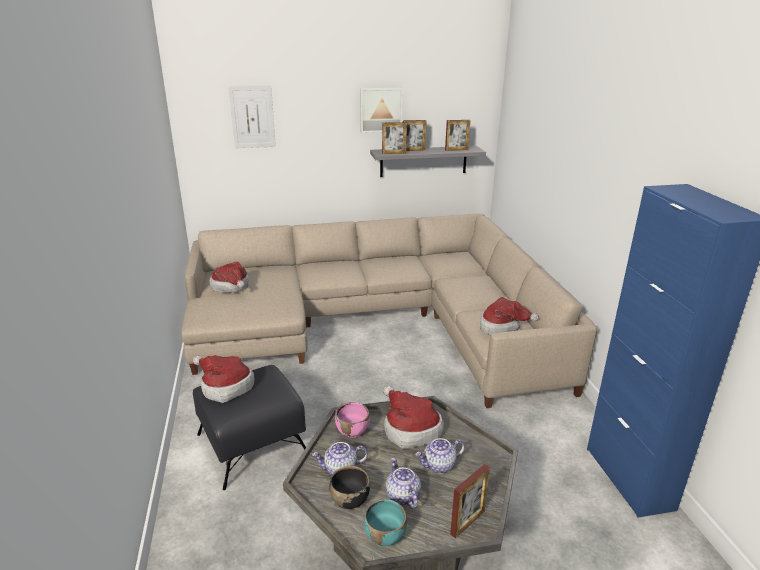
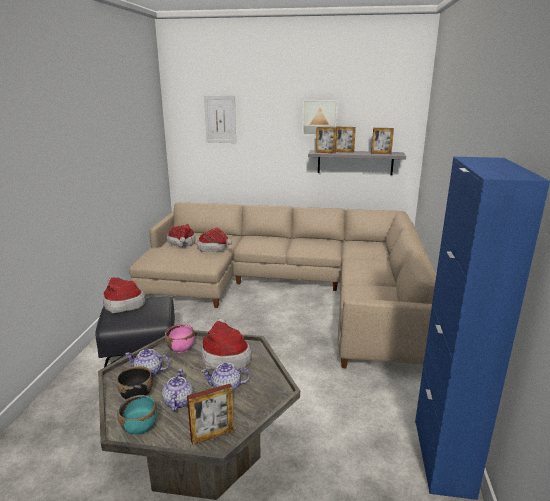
camera: 20 degrees right, 5 degrees down
hat [480,297,539,335] -> hat moved to [197,228,232,252]

